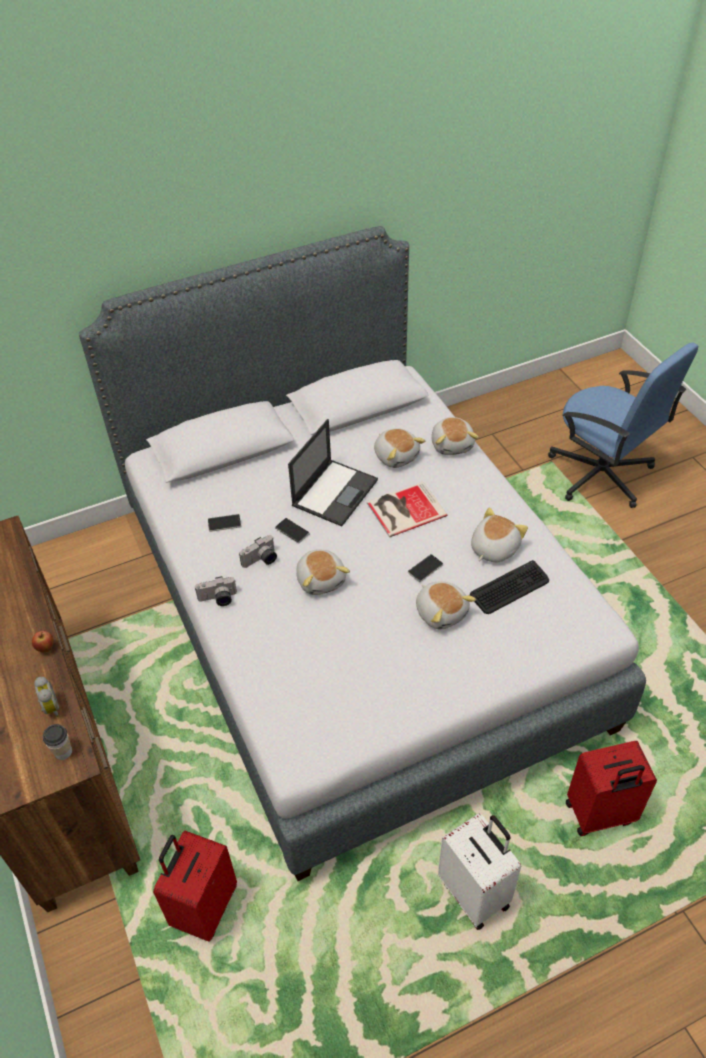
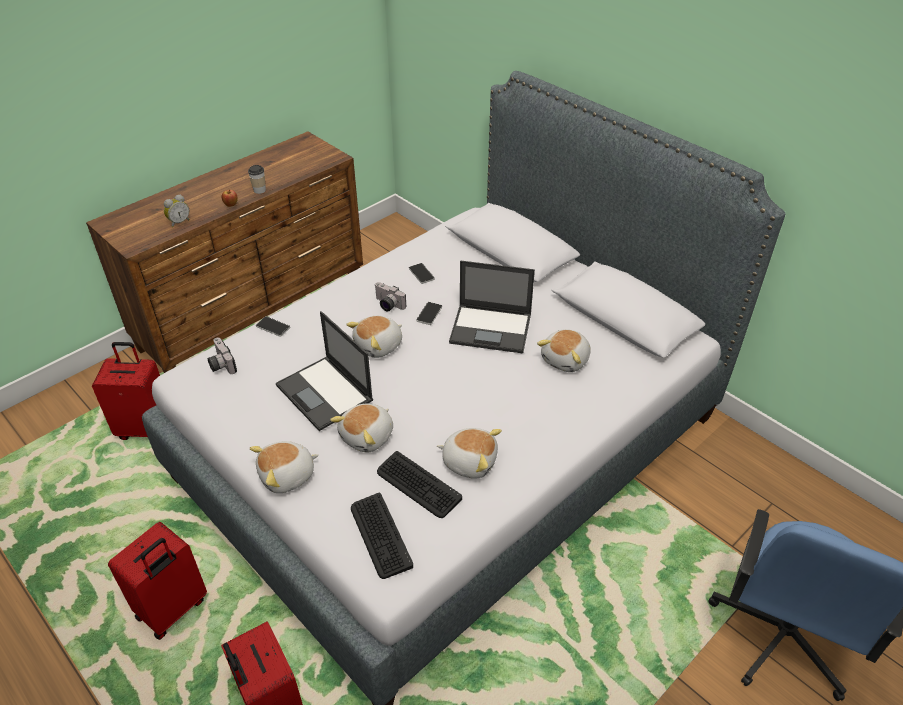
camera: 70 degrees right, 5 degrees down
cup [43,724,72,760] -> cup moved to [248,165,266,194]
camera [195,576,237,606] -> camera moved to [208,337,237,374]
book [367,482,447,537] -> none
phone [408,554,443,582] -> phone moved to [256,316,290,337]
plush toy [431,417,479,455] -> plush toy moved to [250,441,319,493]
white suitcase [438,813,521,930] -> red suitcase [108,522,207,640]
none -> laptop [276,311,373,431]
none -> keyboard [351,493,413,579]

